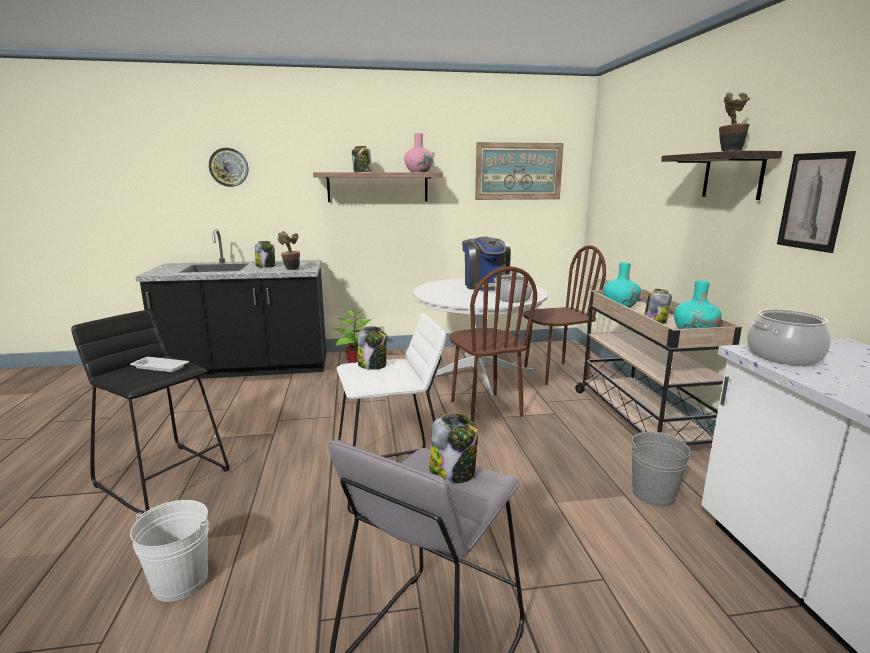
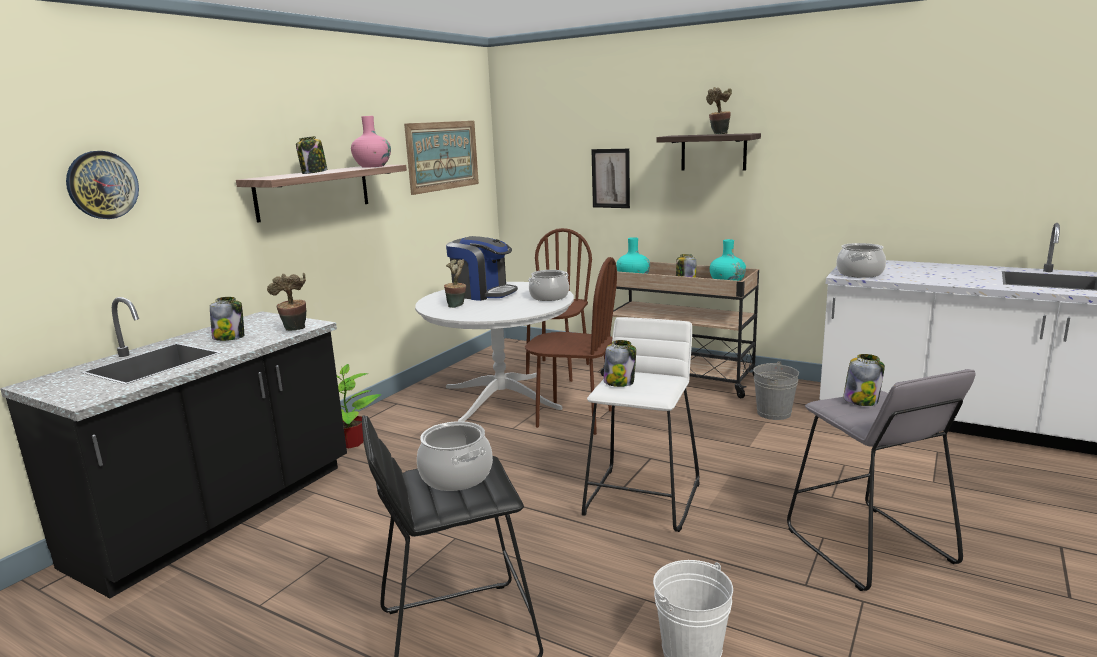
camera: 50 degrees left, 0 degrees up
white tray [130,357,189,372] -> cooking pot [417,421,493,491]
picture [777,151,856,253] -> picture moved to [591,149,630,208]
none -> potted plant [444,259,466,308]

